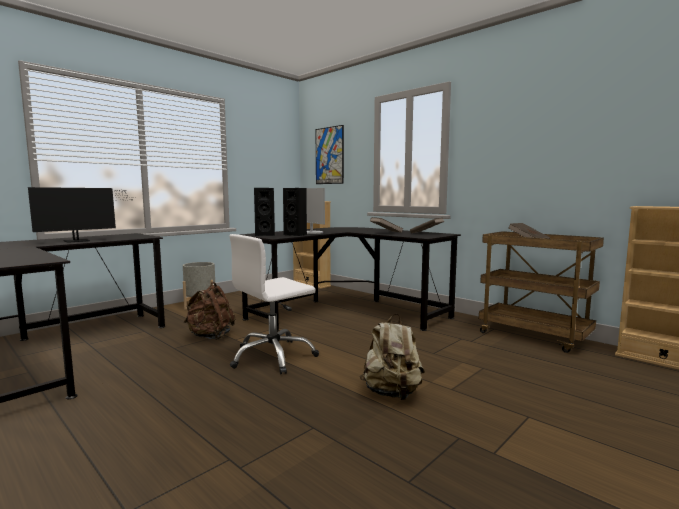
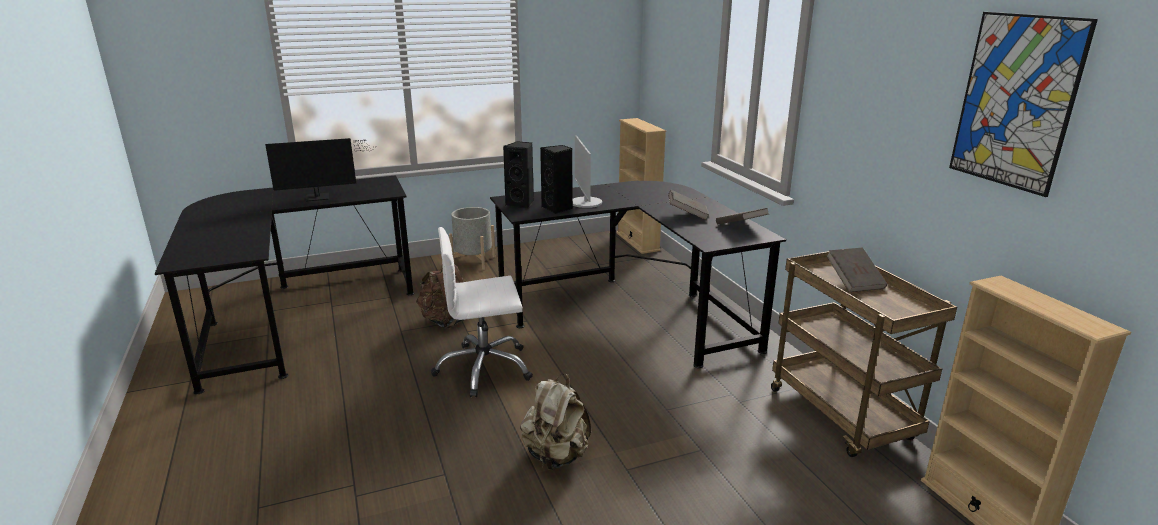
camera: 25 degrees right, 15 degrees up
picture [316,125,344,184] -> picture moved to [949,12,1098,197]

